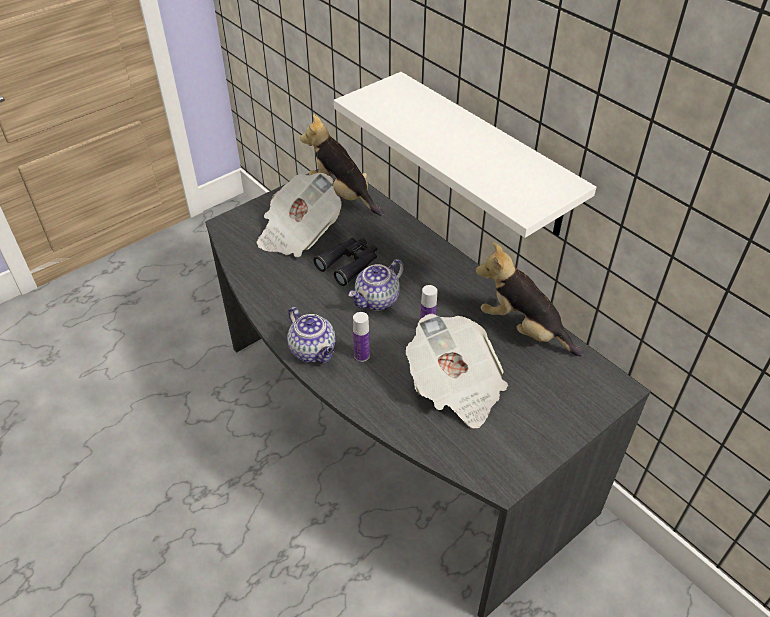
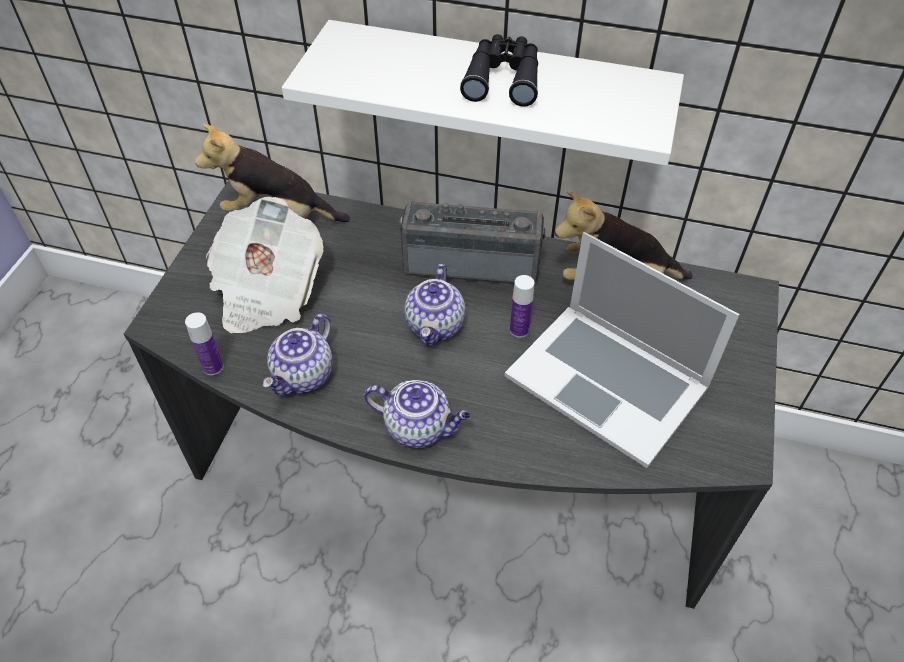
camera: 35 degrees left, 5 degrees up
black binoculars [314,238,377,286] -> black binoculars moved to [460,34,538,107]
bottle [353,312,370,362] -> bottle moved to [185,312,223,375]
newspaper [405,313,508,428] -> laptop [505,232,740,468]
none -> teapot [263,314,333,395]
none -> radio [399,200,546,284]

